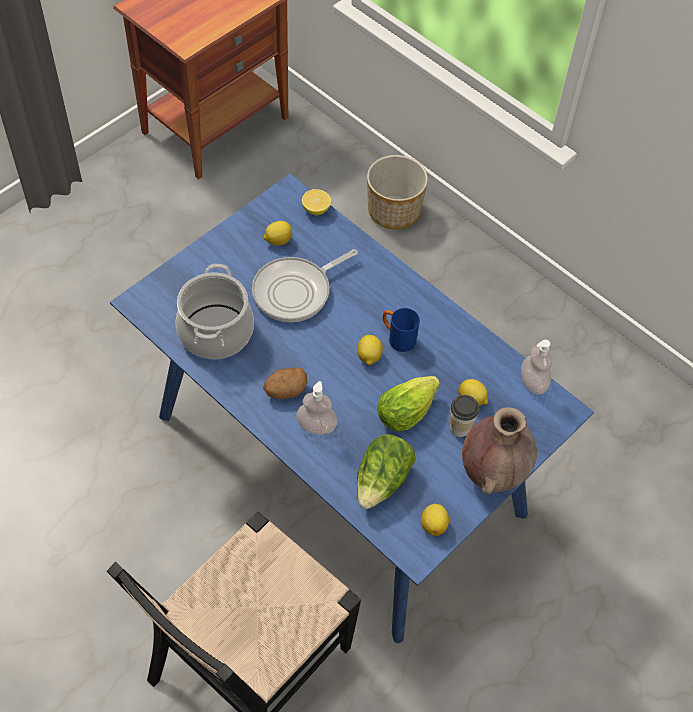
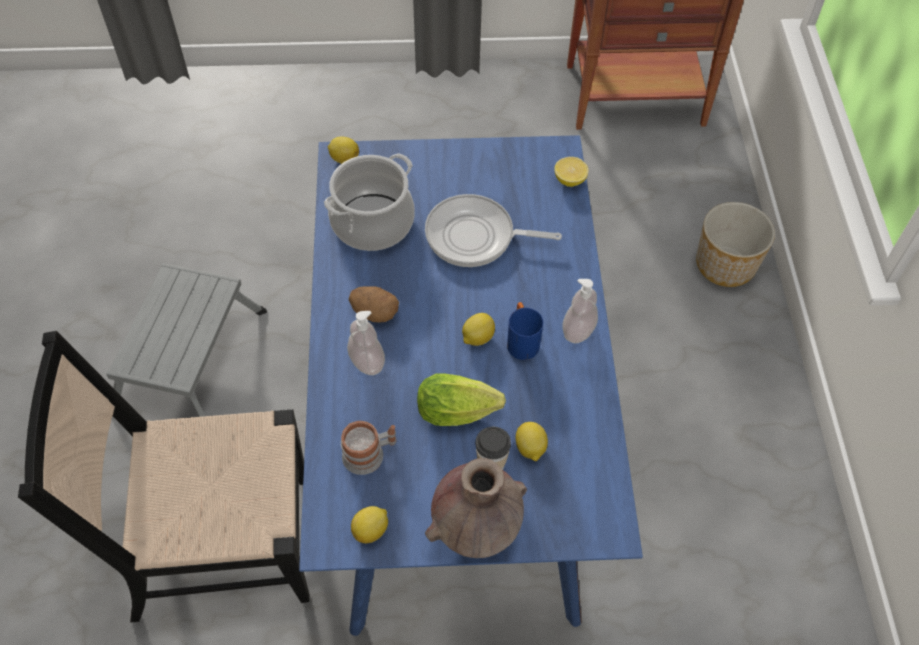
camera: 45 degrees right, 0 degrees up
lemon [263,221,292,245] -> lemon moved to [328,136,359,164]
lettuce [357,434,416,509] -> mug [341,421,396,475]
soap dispenser [521,340,552,394] -> soap dispenser moved to [562,279,598,343]
none -> grey step ladder [106,263,267,417]

